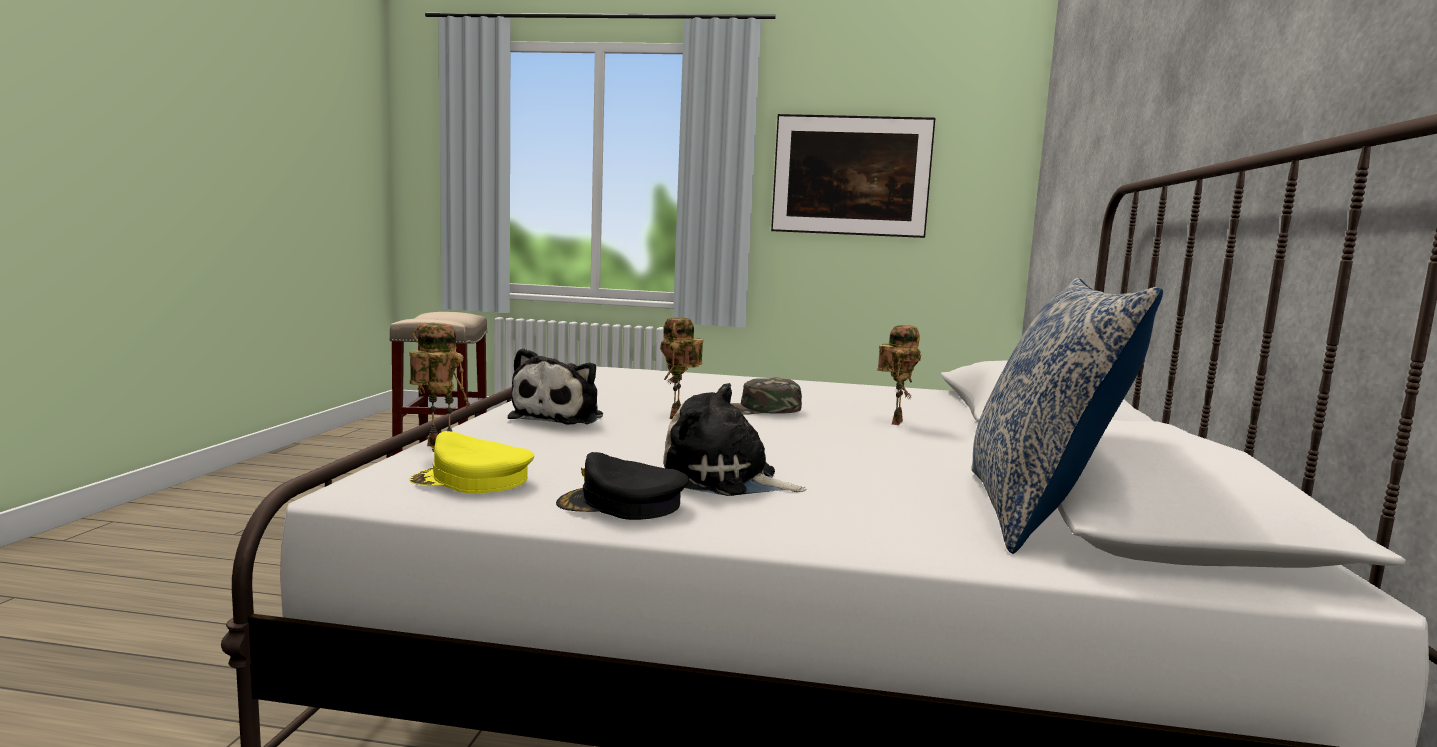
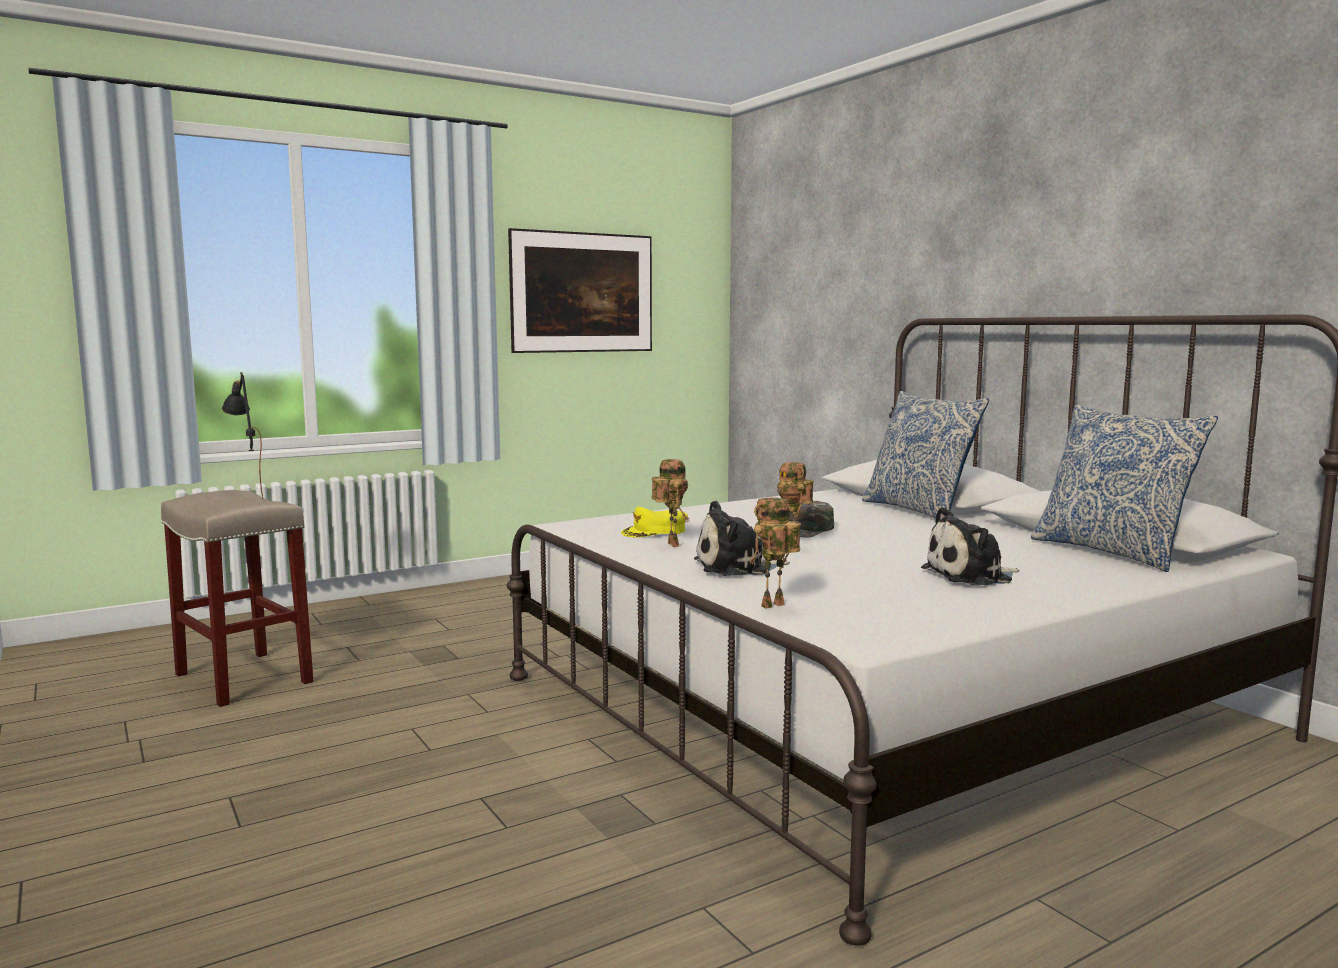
camera: 40 degrees left, 0 degrees up
yellow cap [409,431,534,493] -> yellow cap moved to [621,507,688,537]
plush toy [508,348,603,424] -> plush toy turned 105 degrees clockwise [694,500,790,576]
black cap [556,452,689,520] -> none
toy robot [877,325,921,425] -> toy robot moved to [652,459,690,547]
none -> black table lamp [222,372,263,499]
none -> pillow [862,391,989,519]

